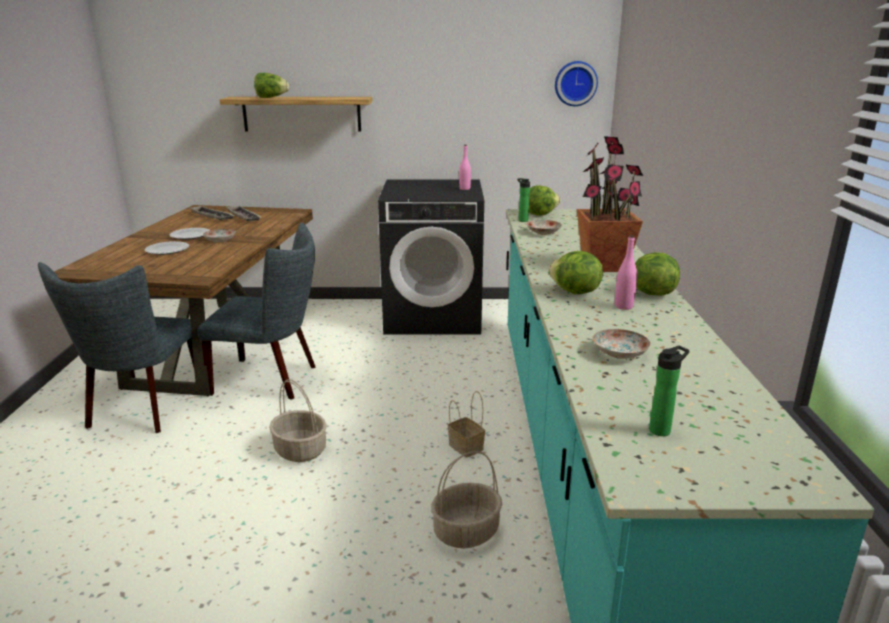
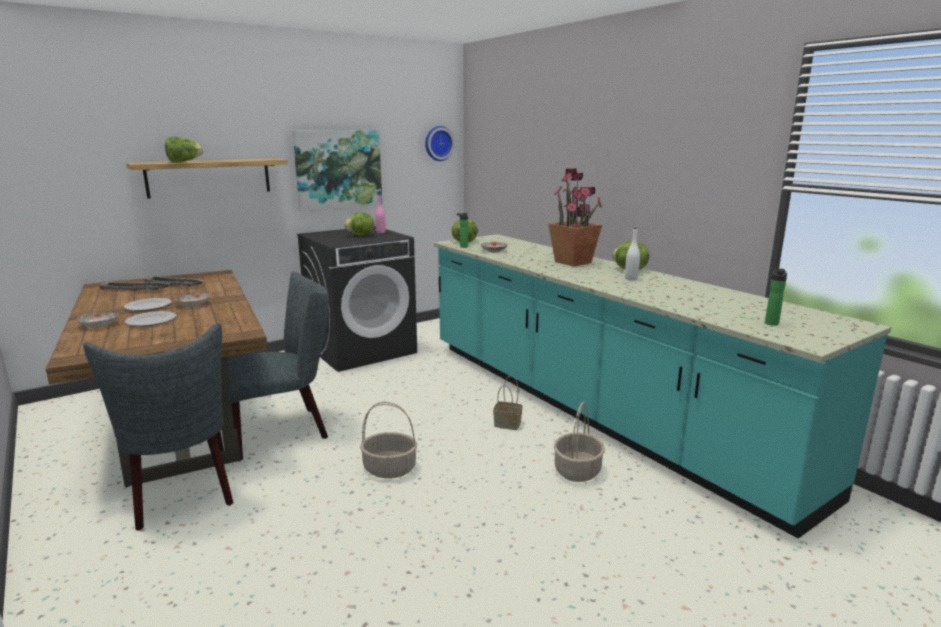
camera: 35 degrees left, 5 degrees down
lettuce [548,251,603,294] -> lettuce moved to [344,213,374,236]
plate [592,329,651,359] -> plate moved to [76,311,118,328]
pink bottle [615,235,637,310] -> white bottle [625,228,640,280]
none -> picture [292,130,382,211]

